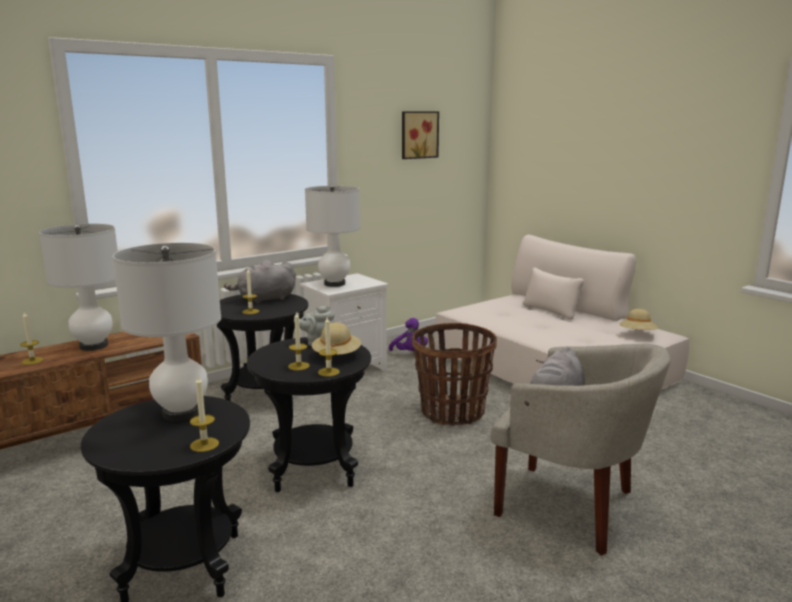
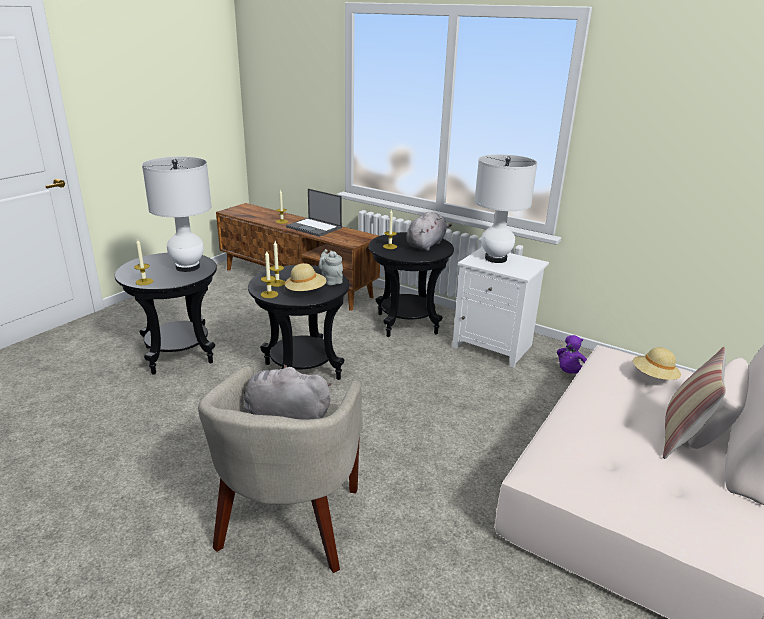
camera: 70 degrees right, 10 degrees up
white table lamp [39,224,118,351] -> laptop [286,189,342,237]
grey plush toy [224,260,296,304] -> grey plush toy turned 75 degrees clockwise [406,212,452,251]
picture [402,111,439,159] -> none
basket [412,323,497,425] -> none
beige hat [619,309,658,330] -> beige hat moved to [633,347,681,380]
none -> pillow [663,347,726,459]

